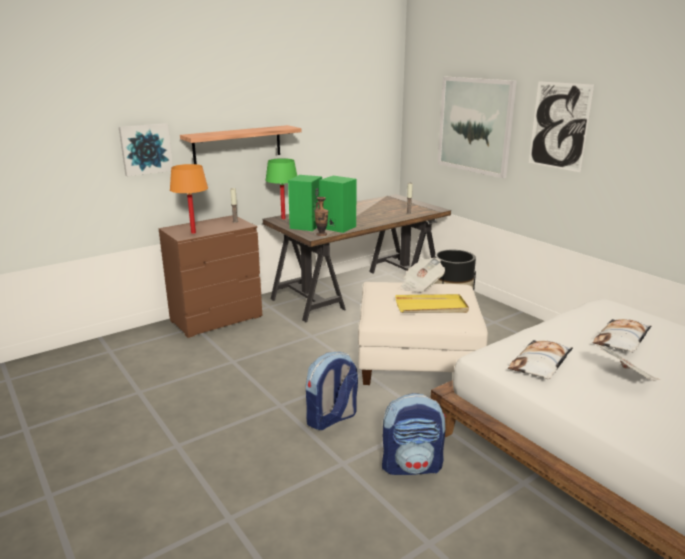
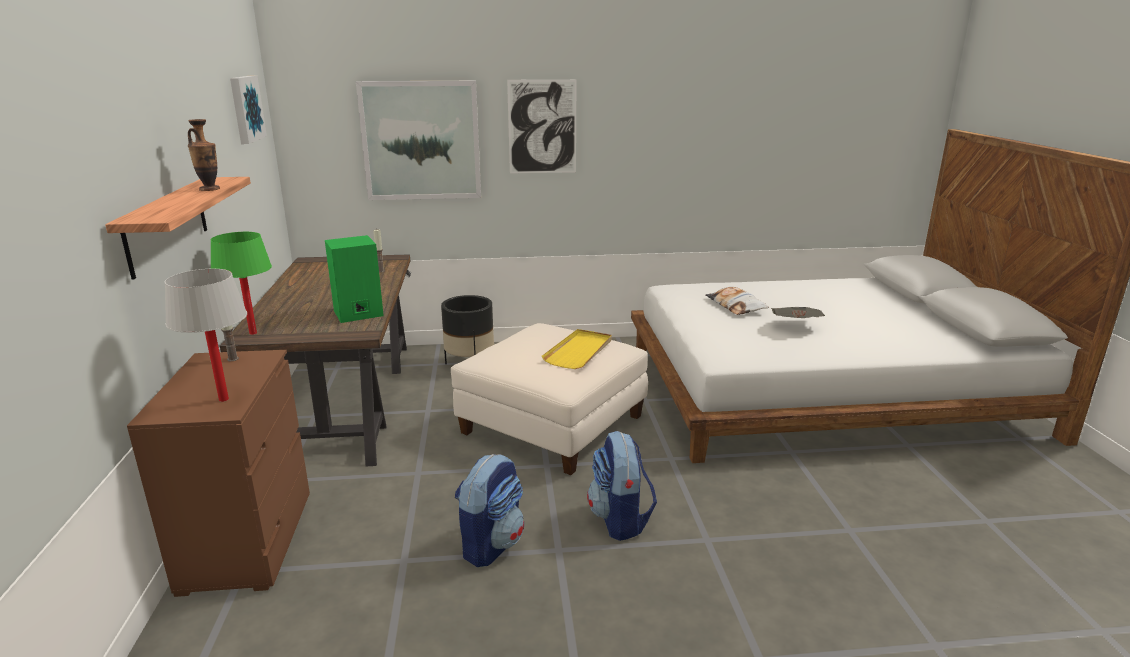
camera: 60 degrees left, 0 degrees up
picture [119,123,173,176] -> picture moved to [230,75,267,144]
orange table lamp [170,164,208,234] -> white table lamp [165,269,247,402]
green speaker [288,175,322,231] -> none
vase [315,197,328,236] -> vase moved to [188,119,220,191]
backpack [382,393,446,475] -> backpack moved to [455,454,524,567]
newspaper [400,258,445,293] -> none
pillow [508,340,573,379] -> none

